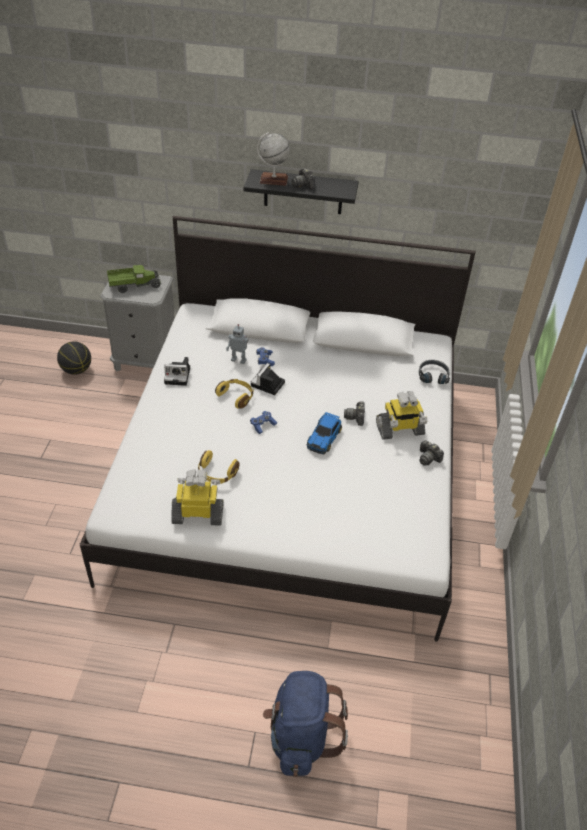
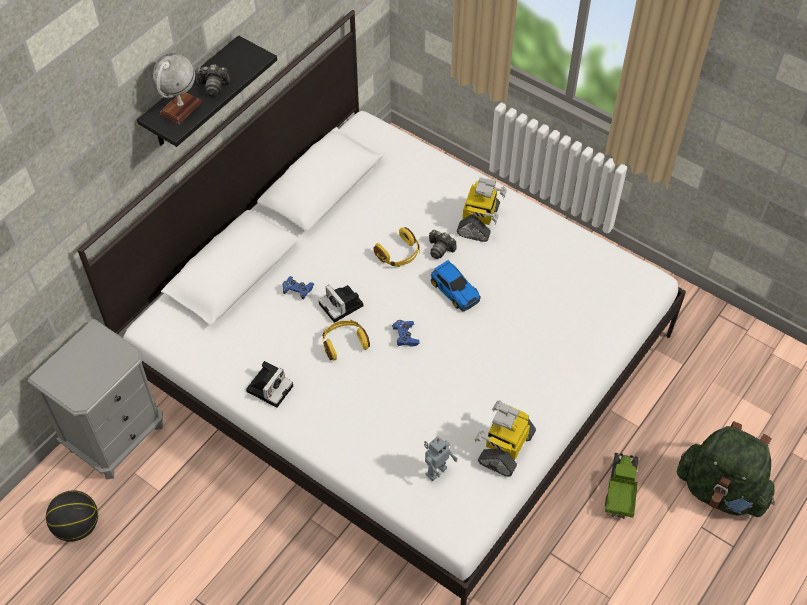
camera: 60 degrees left, 10 degrees up
toy truck [107,265,161,293] -> toy truck moved to [605,453,638,519]
yellow headphones [198,450,239,484] -> yellow headphones moved to [374,227,420,267]
toy robot [226,324,249,364] -> toy robot moved to [424,436,458,481]
blue backpack [263,671,348,777] -> green backpack [677,421,775,517]
black headphones [419,360,450,384] -> none
camera [419,440,444,466] -> none

